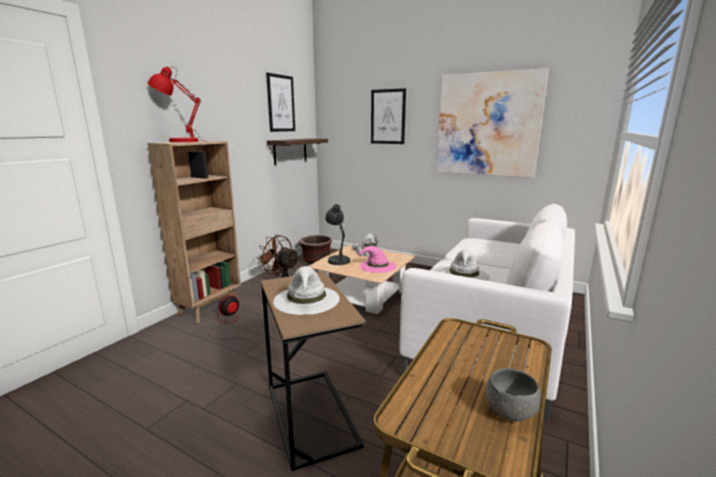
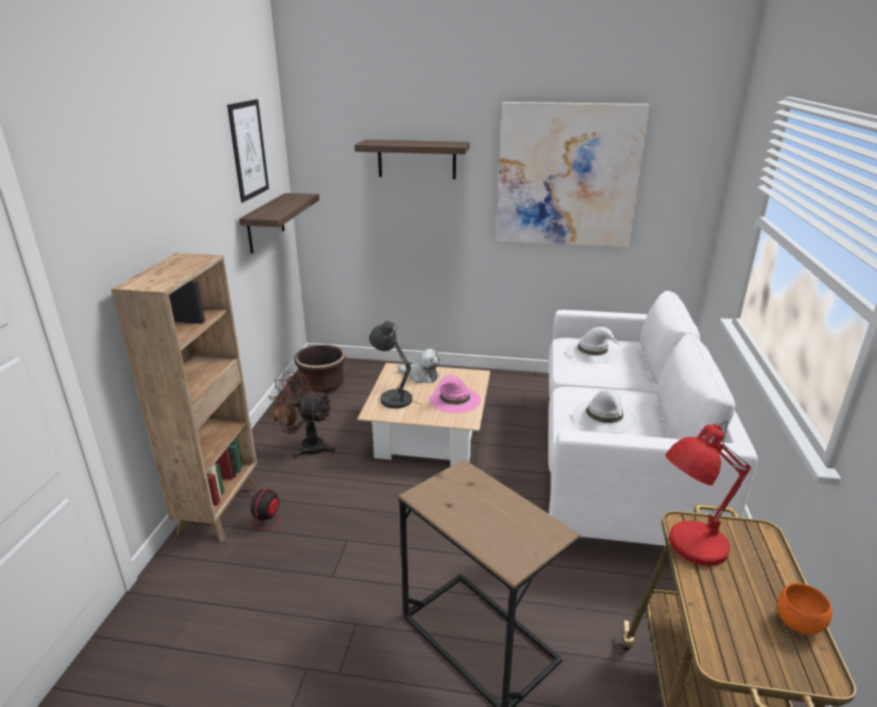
camera: 20 degrees left, 10 degrees up
red table lamp [147,67,203,142] -> red table lamp moved to [665,421,751,566]
white hat [273,266,340,315] -> white hat moved to [567,327,620,363]
picture [371,88,406,144] -> shelf [354,140,470,179]
grey bowl [486,368,541,421] -> orange bowl [777,583,832,635]

